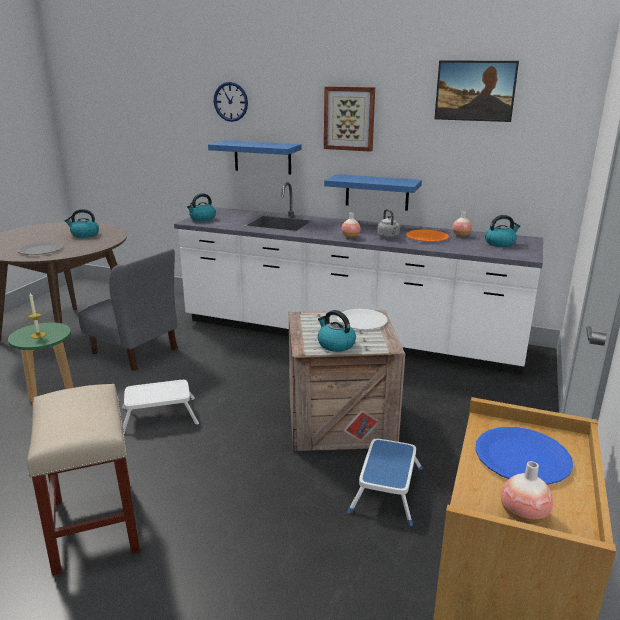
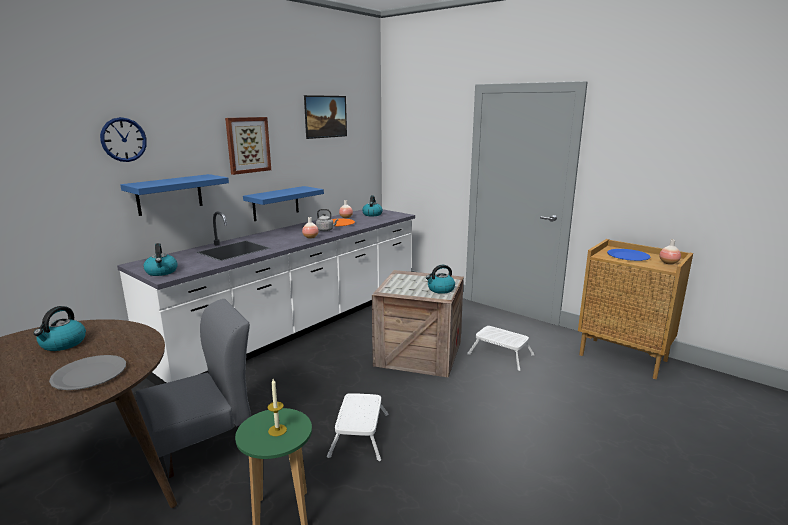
camera: 70 degrees left, 5 degrees down
beige stool [27,384,140,575] -> none
white plate [337,309,387,330] -> none
blue step ladder [347,439,423,526] -> white step ladder [467,326,534,371]

